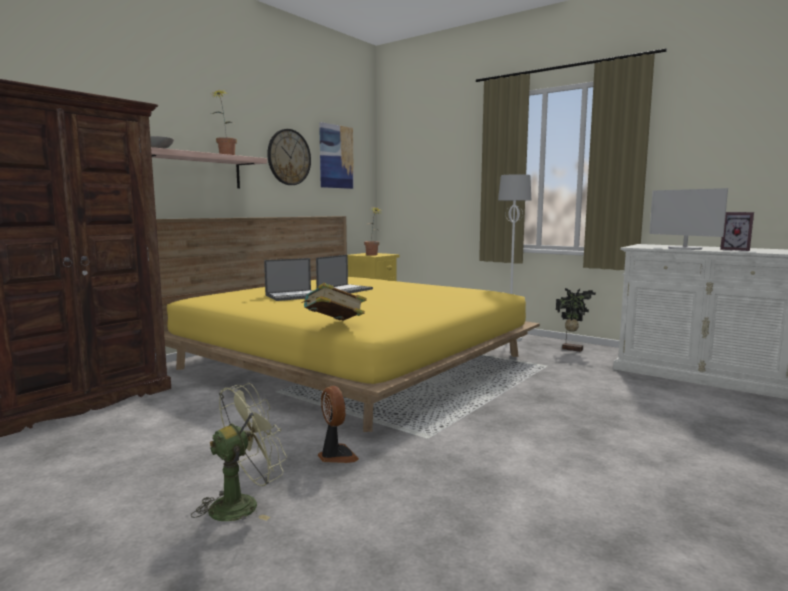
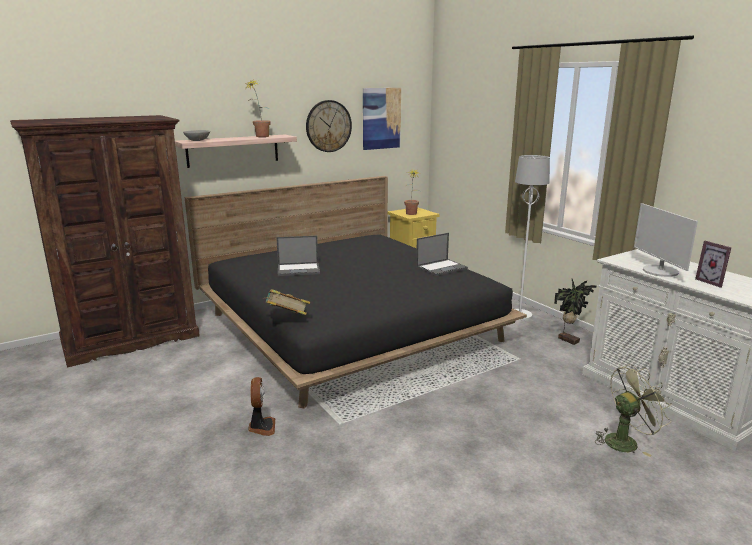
camera: 20 degrees right, 10 degrees up
yellow bed [156,216,540,432] -> black bed [185,176,527,409]
green fan [191,383,287,521] -> green fan moved to [595,364,672,457]
laptop [316,255,373,293] -> laptop moved to [416,233,468,276]

